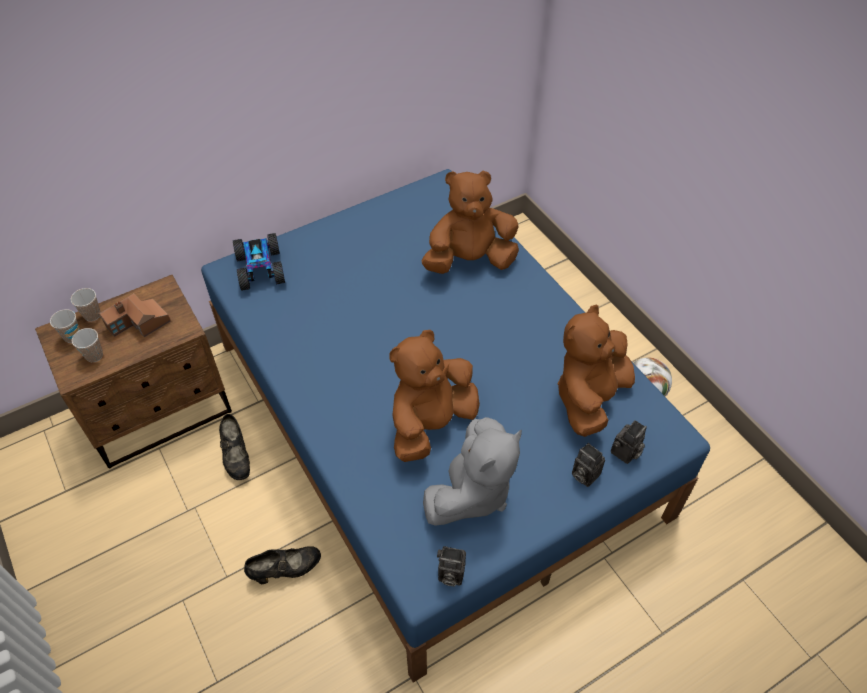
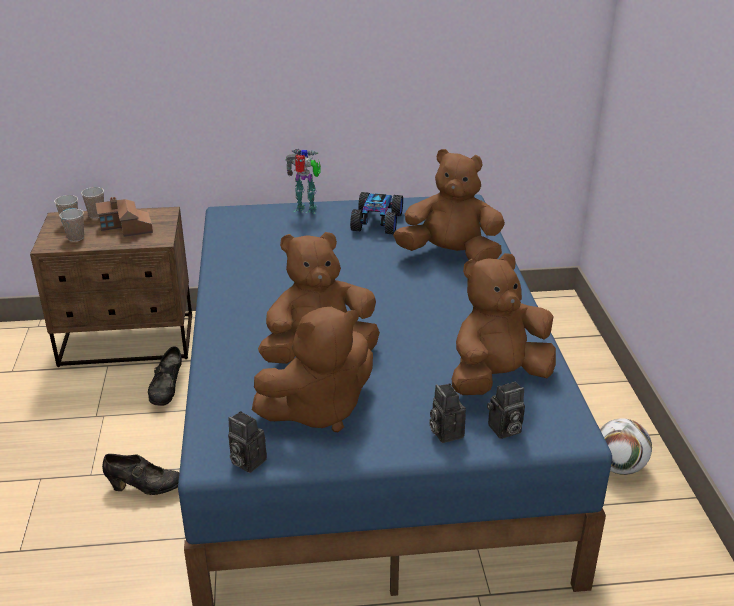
camera: 25 degrees right, 20 degrees down
toy car [233,233,285,291] -> toy car moved to [350,192,403,234]
grey plush toy [423,417,522,526] -> brown plush toy [252,307,373,432]
none -> toy robot [285,149,321,214]

